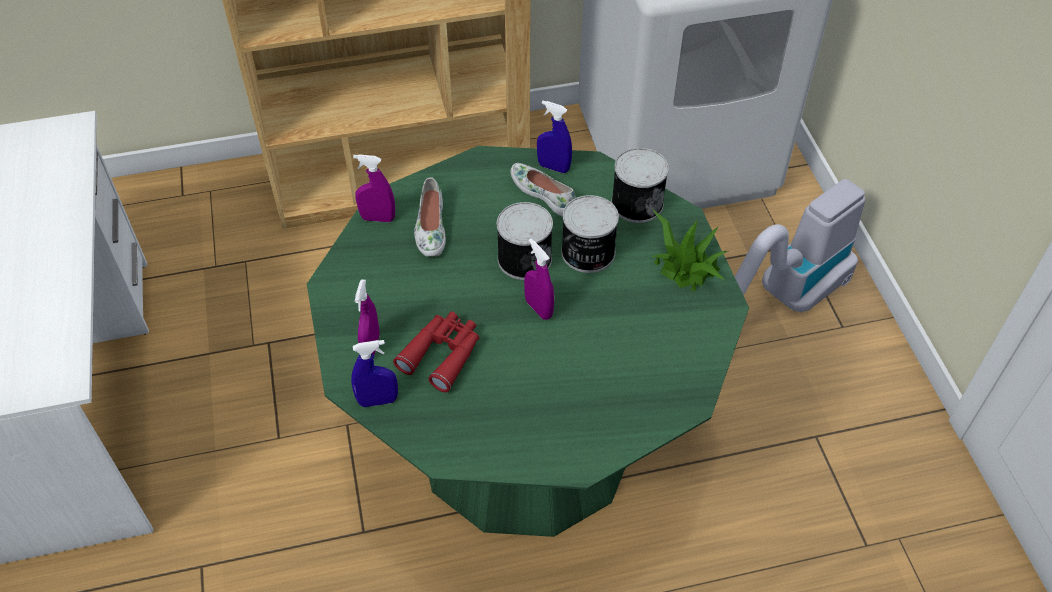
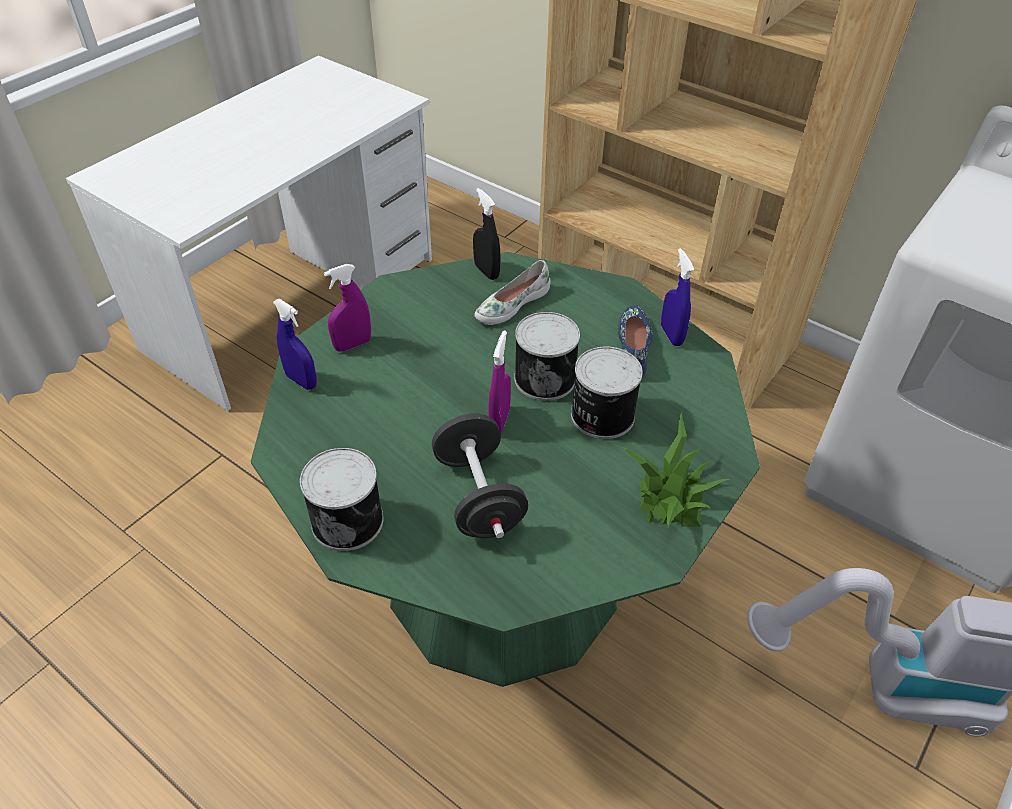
camera: 50 degrees right, 5 degrees down
purple spray bottle [353,154,395,222] -> black spray bottle [473,188,501,280]
red binoculars [393,312,479,392] -> none
white shoe [511,163,576,217] -> blue shoe [618,305,653,376]
can [611,148,669,223] -> can moved to [300,448,383,551]
none -> black dumbbell [432,414,528,538]

